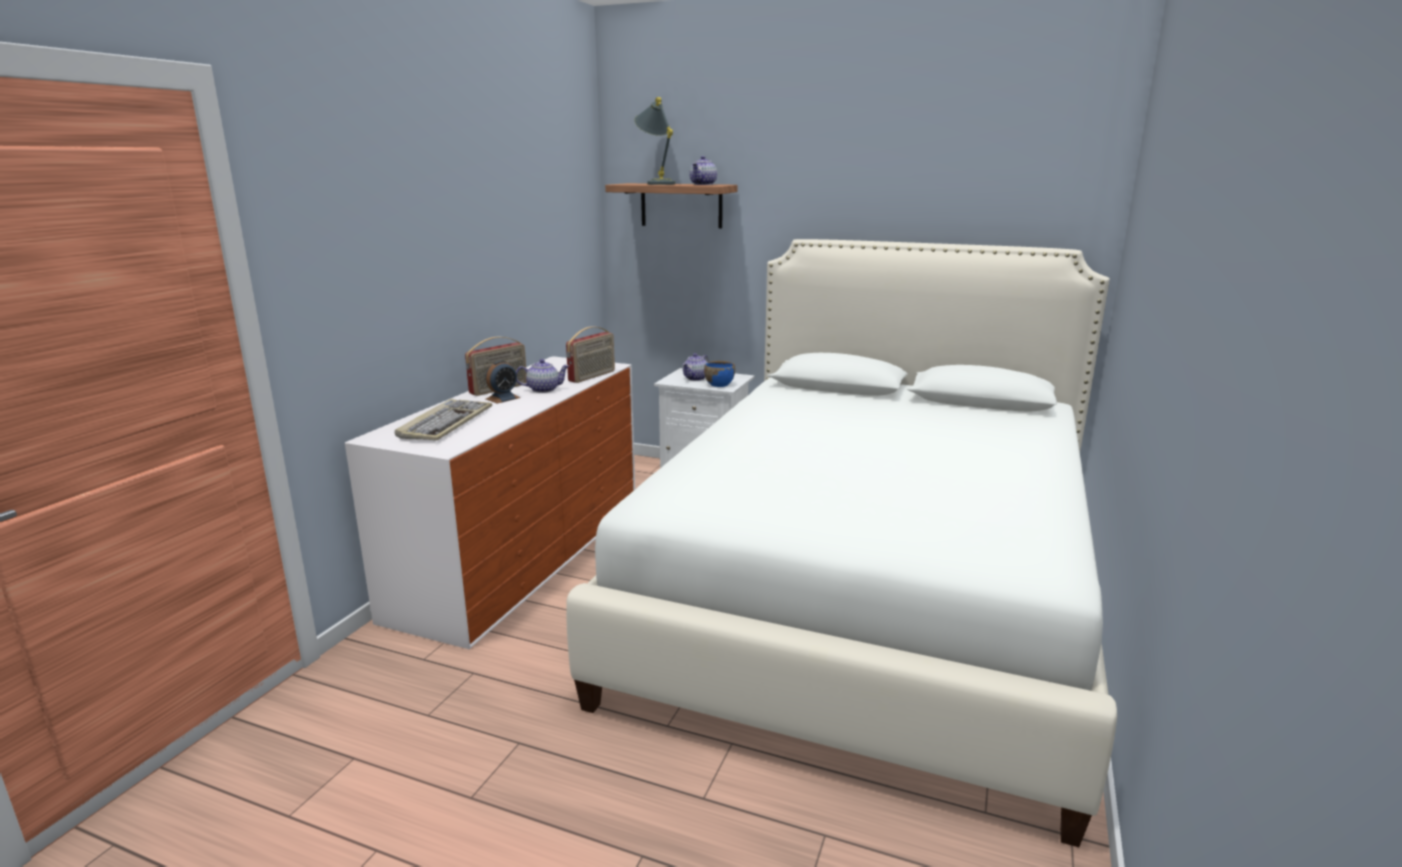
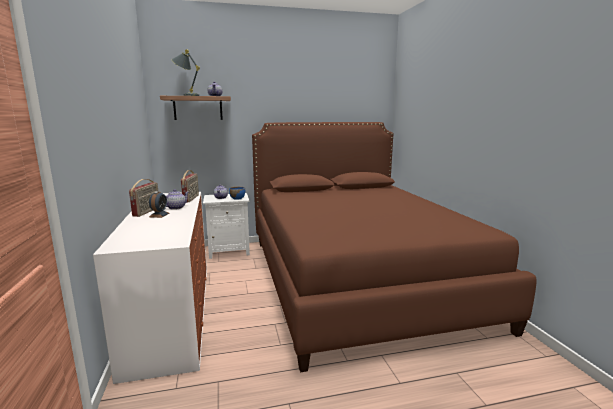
camera: 35 degrees left, 5 degrees down
keyboard [395,399,492,441] -> none
white bed [566,239,1117,847] -> brown bed [252,122,536,372]

